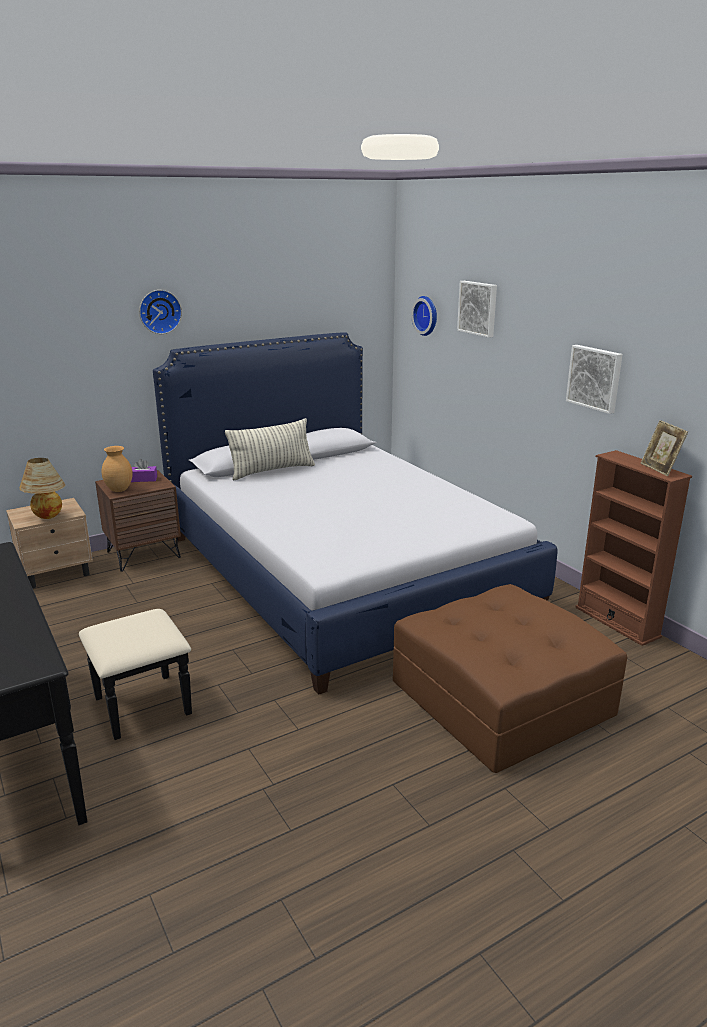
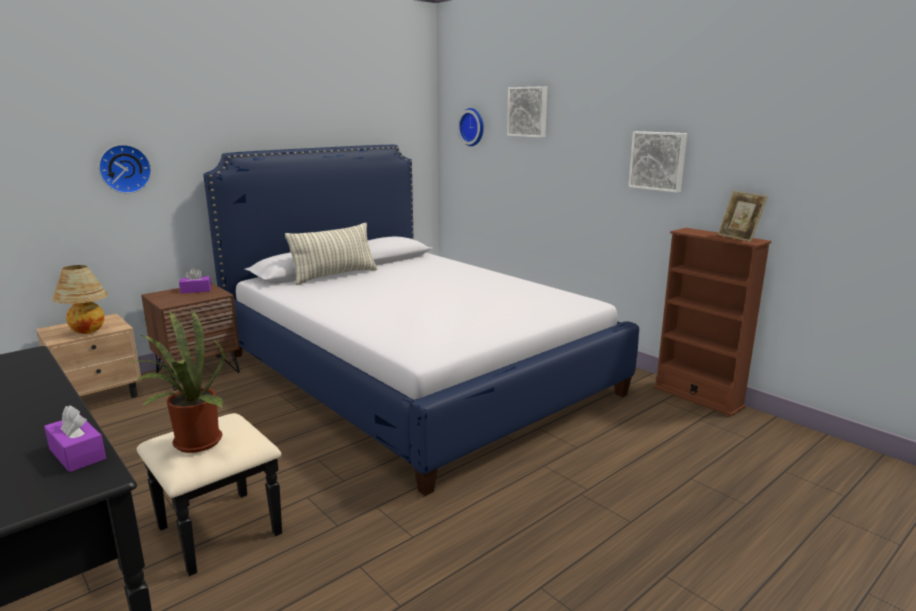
camera: 10 degrees left, 5 degrees down
brown vase [101,446,133,492] -> none
wall clock [139,290,182,334] -> wall clock moved to [99,144,151,194]
brown ottoman [393,584,627,773] -> none
none -> purple tissue box [44,405,106,472]
none -> potted plant [128,309,225,453]

